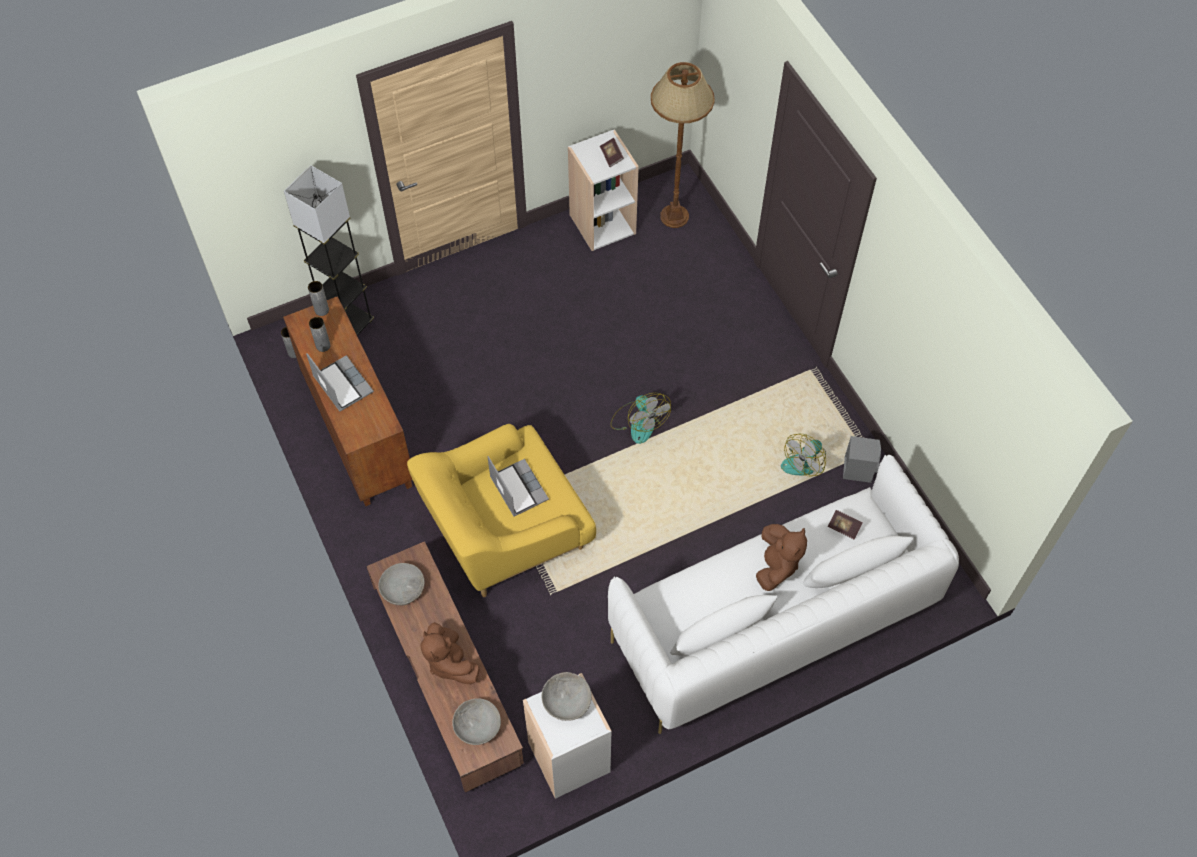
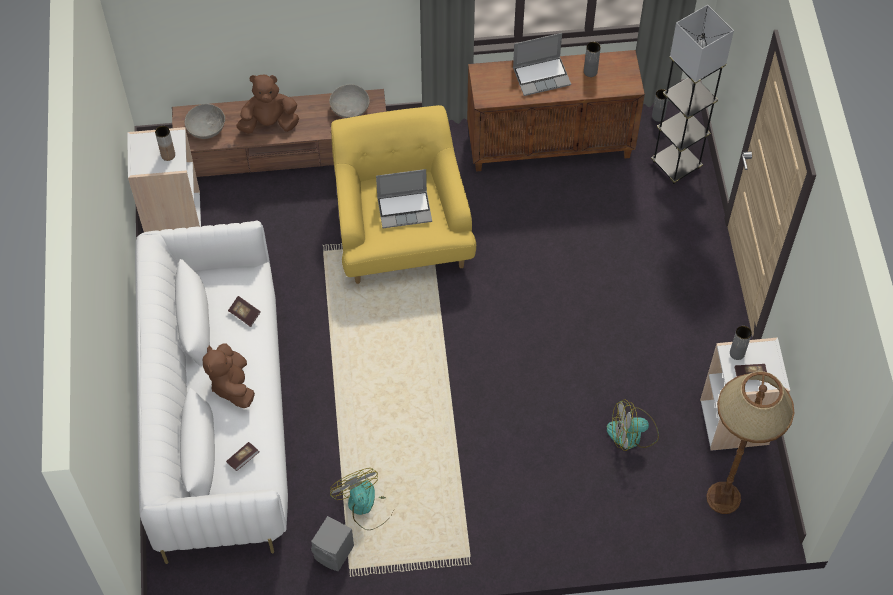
camera: 110 degrees right, 0 degrees up
grey vase [308,281,329,316] -> grey vase moved to [730,326,752,360]
grey bowl [542,672,591,721] -> brown vase [155,126,175,161]
fan [610,393,671,444] -> fan moved to [607,399,659,451]
brown plush toy [756,524,807,591] -> brown plush toy turned 45 degrees clockwise [203,343,255,408]
none -> book [228,296,261,327]

